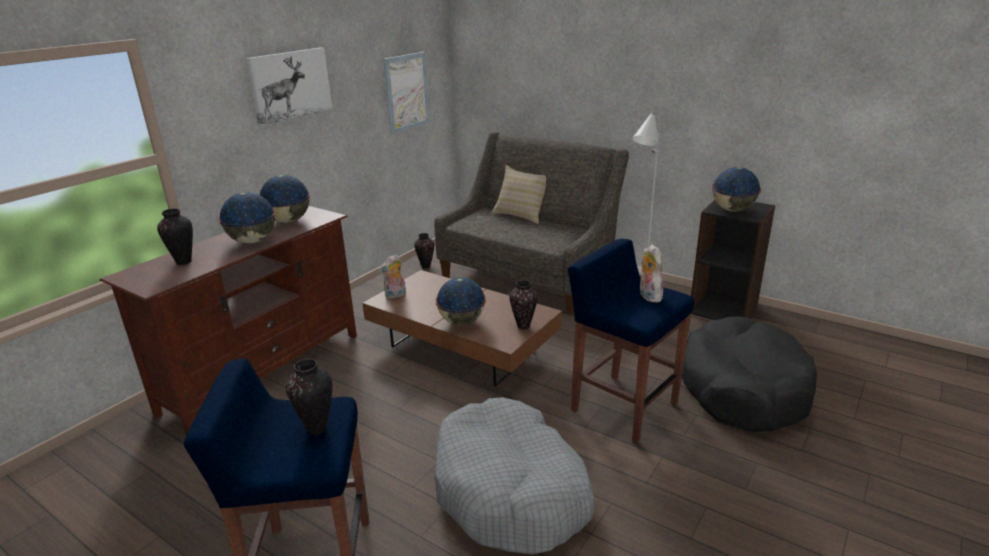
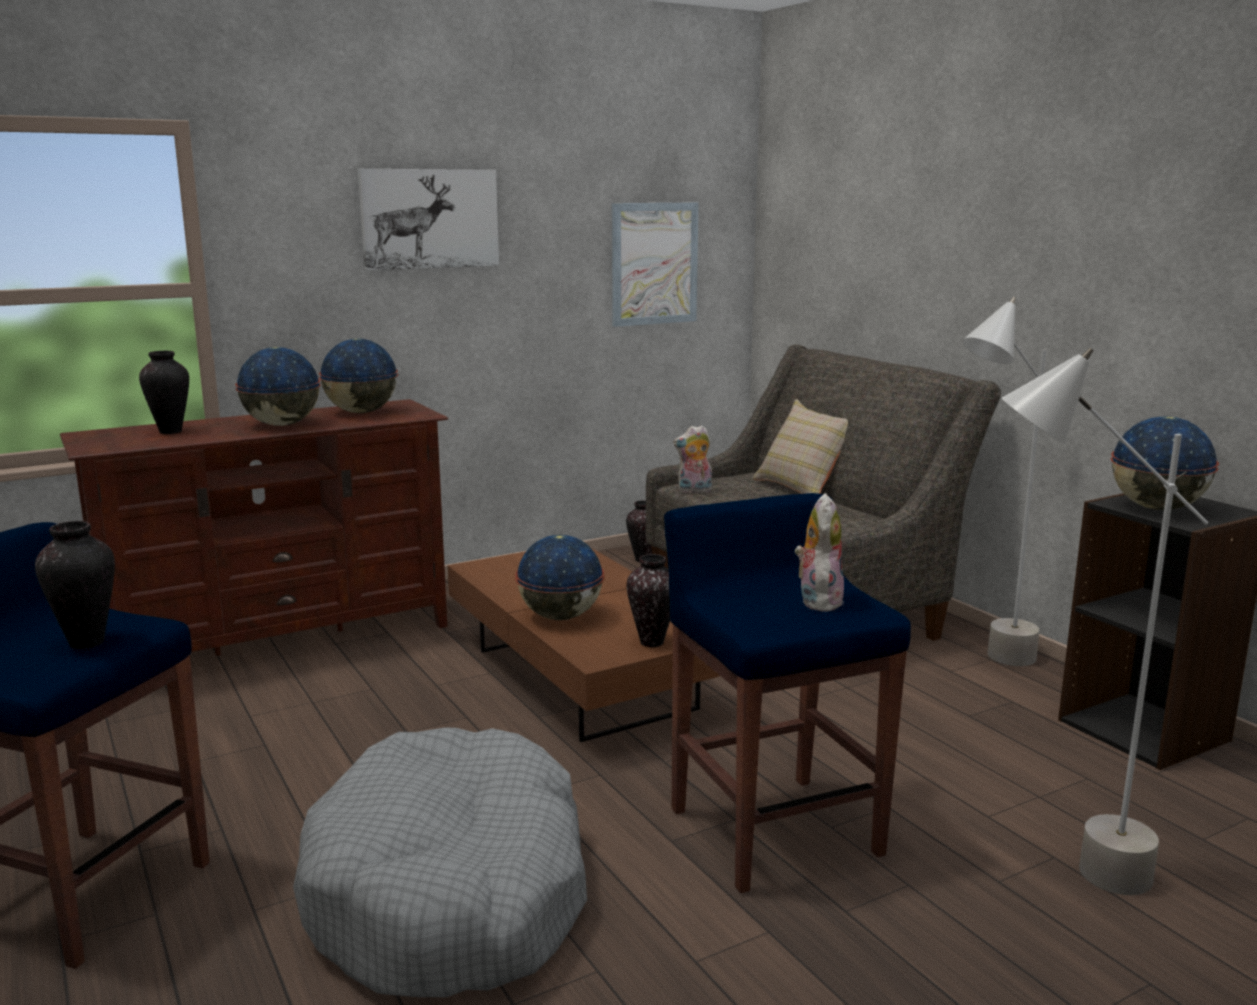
camera: 25 degrees right, 10 degrees down
plush toy [379,255,406,299] -> plush toy moved to [673,425,712,494]
black dog bed [682,316,817,433] -> grey floor lamp [1002,348,1208,895]

